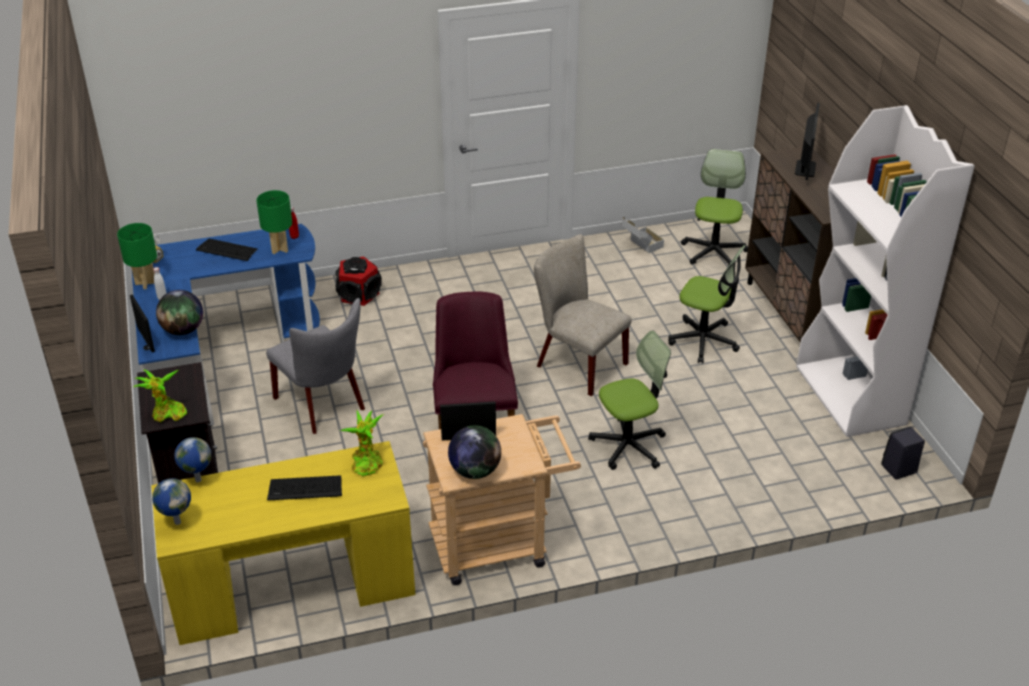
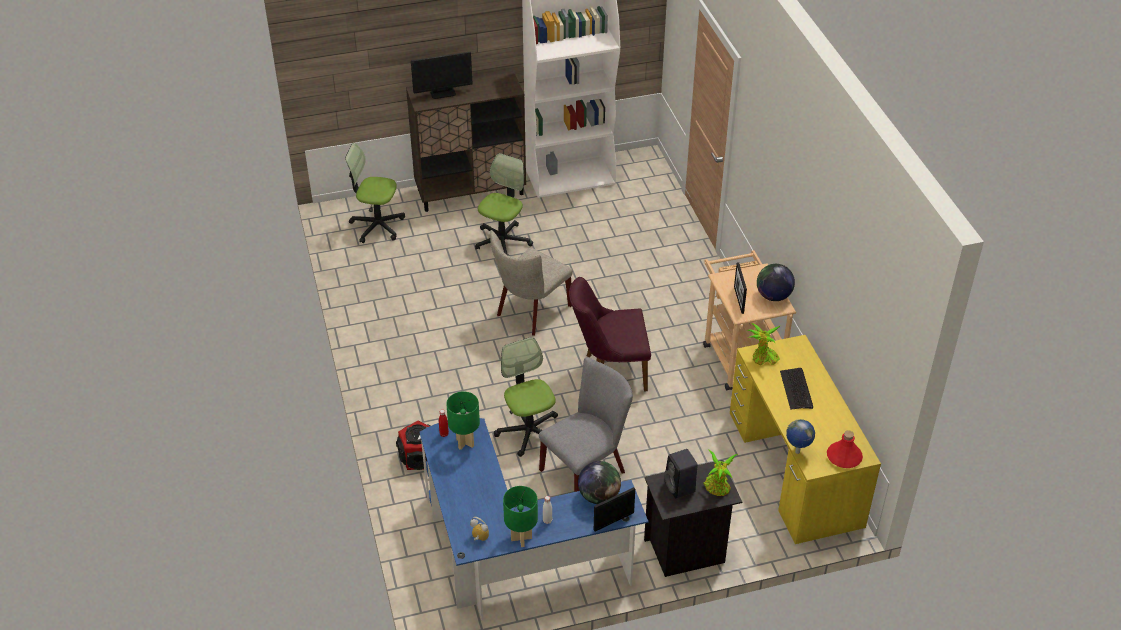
camera: 90 degrees left, 5 degrees up
globe [152,478,191,525] -> red bottle [827,430,863,468]
keyboard [196,239,258,261] -> none
office chair [588,331,671,470] -> office chair moved to [494,337,558,457]
cardboard box [622,217,664,253] -> none
monitor [795,103,820,180] -> monitor turned 150 degrees clockwise [411,52,473,99]
black speaker [881,427,925,480] -> black speaker moved to [664,449,698,499]

